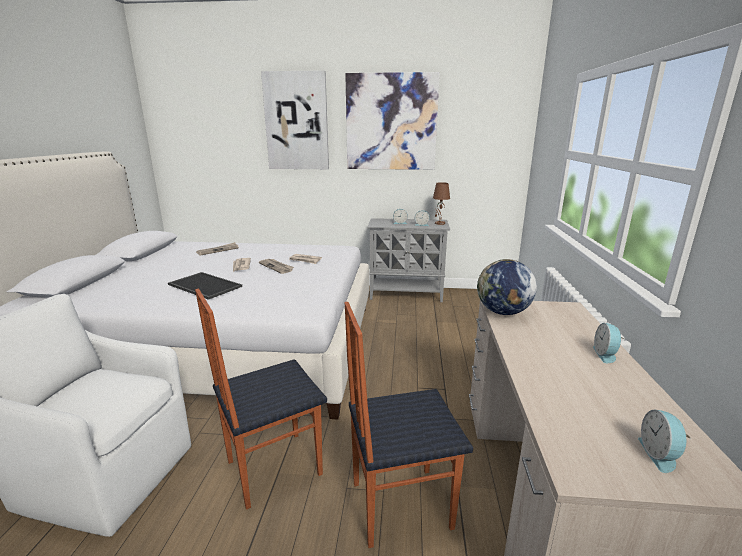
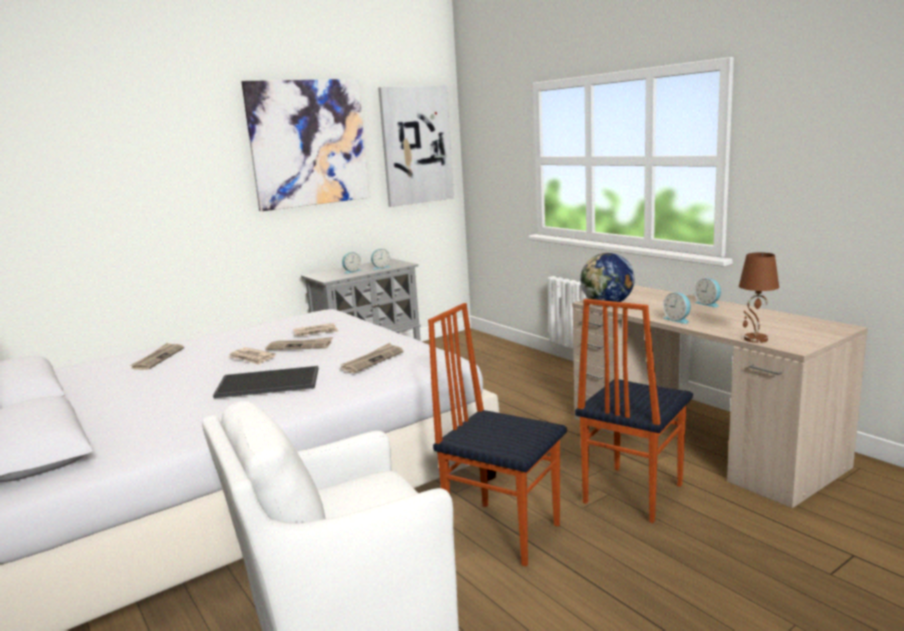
camera: 40 degrees left, 5 degrees down
chair [195,289,327,510] -> chair turned 105 degrees clockwise [428,303,567,566]
picture [261,70,329,169] -> picture moved to [378,85,454,207]
brown table lamp [433,182,450,225] -> brown table lamp moved to [739,252,779,343]
alarm clock [638,410,690,473] -> alarm clock moved to [663,292,691,324]
none -> newspaper [341,343,404,373]

